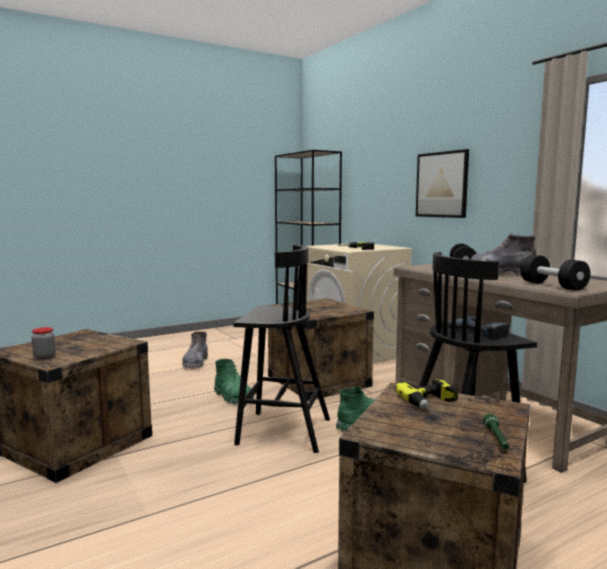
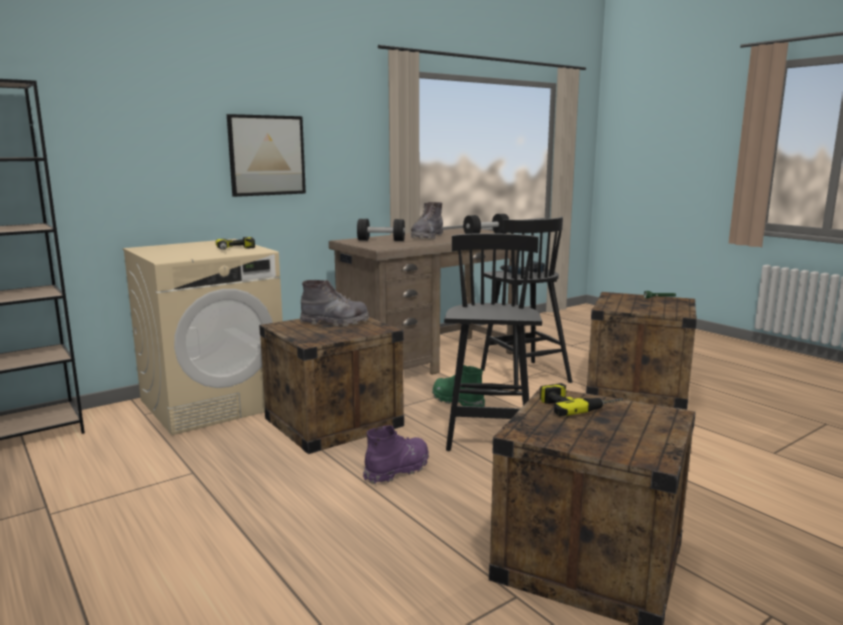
camera: 95 degrees left, 5 degrees up
jar [32,327,56,360] -> none
grey boot [182,331,208,369] -> grey boot moved to [300,280,369,327]
green boot [214,359,254,405] -> purple boot [363,425,429,484]
power drill [396,379,458,416] -> power drill moved to [540,383,623,417]

